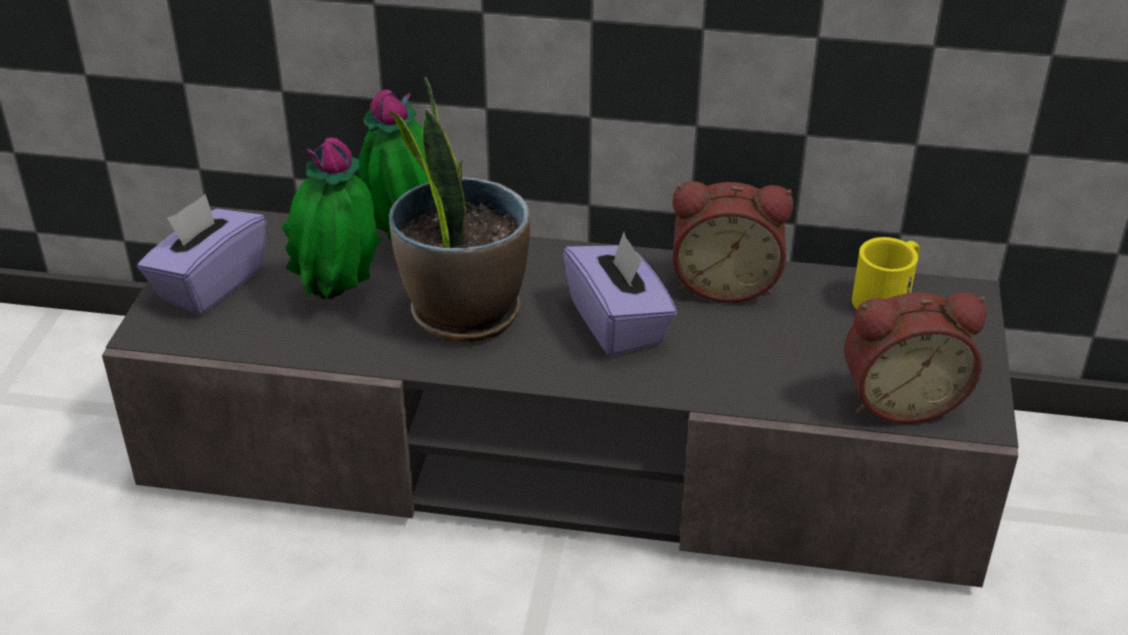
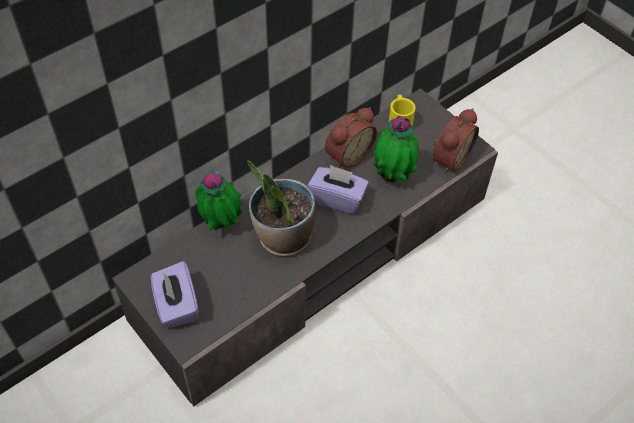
camera: 50 degrees left, 15 degrees up
potted plant [281,137,381,299] -> potted plant moved to [373,116,419,184]

